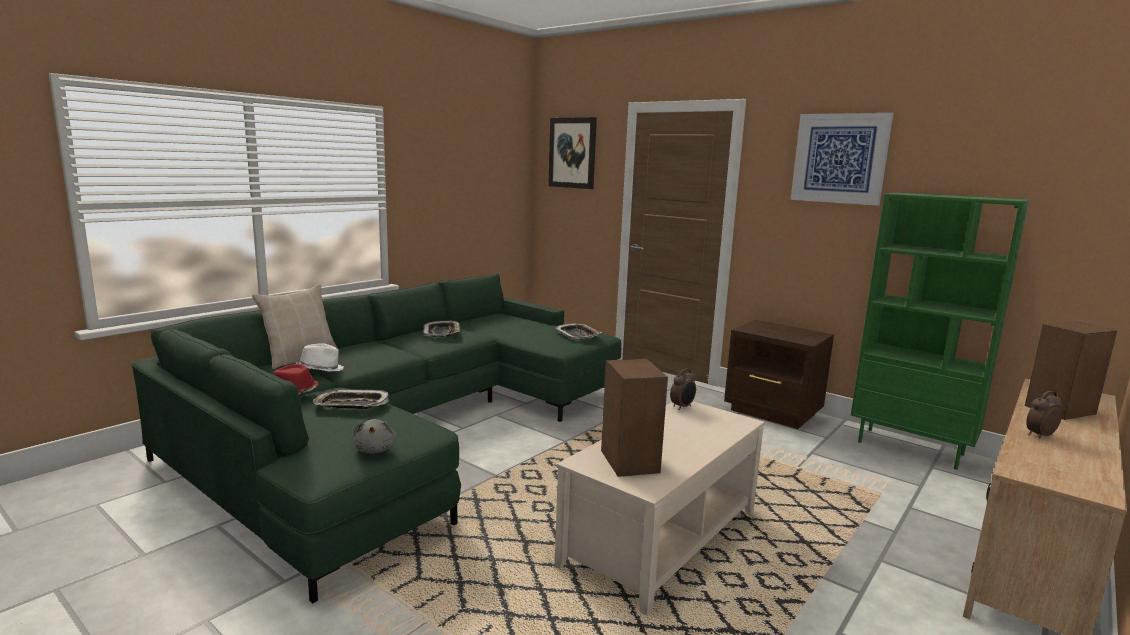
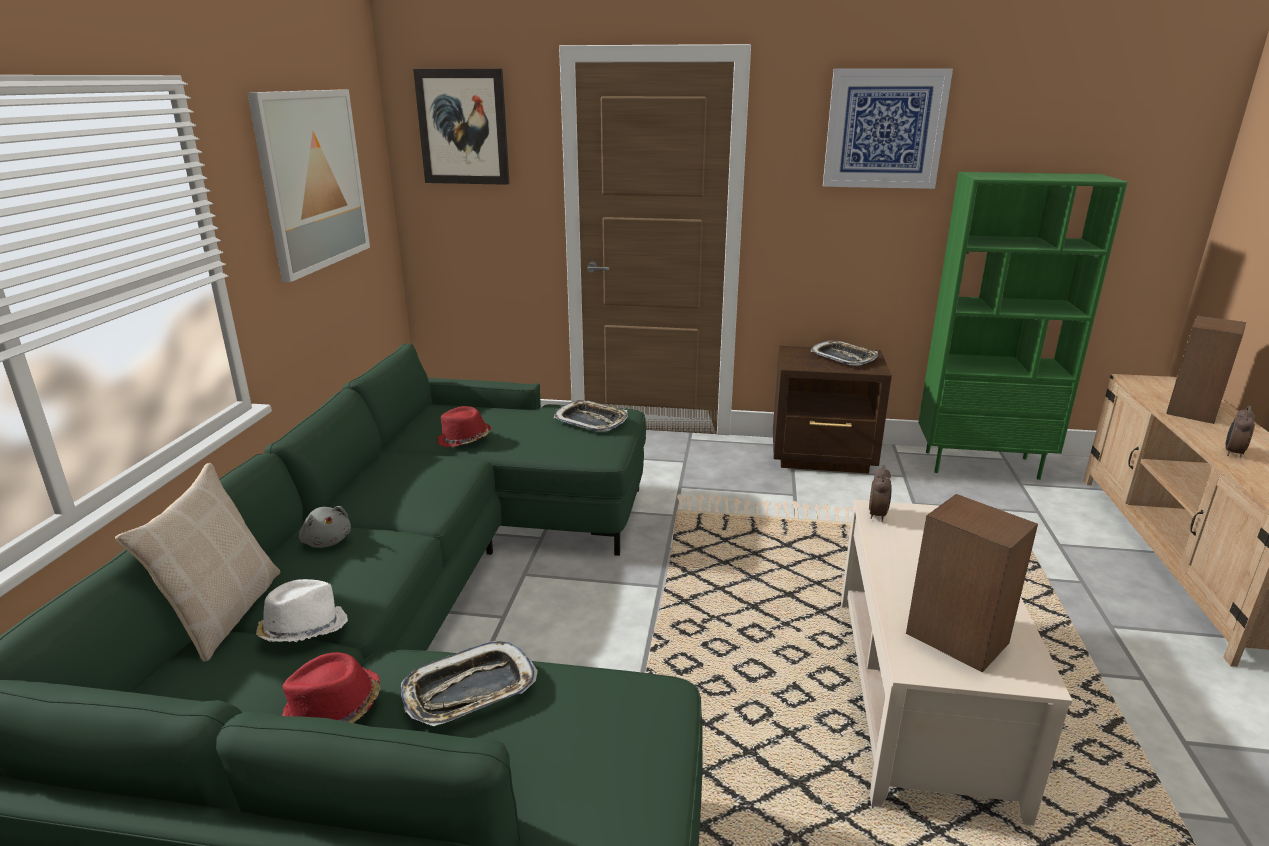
camera: 30 degrees left, 10 degrees up
grey plush toy [354,419,397,454] -> grey plush toy moved to [299,506,351,548]
tray [423,321,460,337] -> tray moved to [810,340,878,365]
none -> picture [247,90,370,282]
none -> red hat [437,406,491,447]

